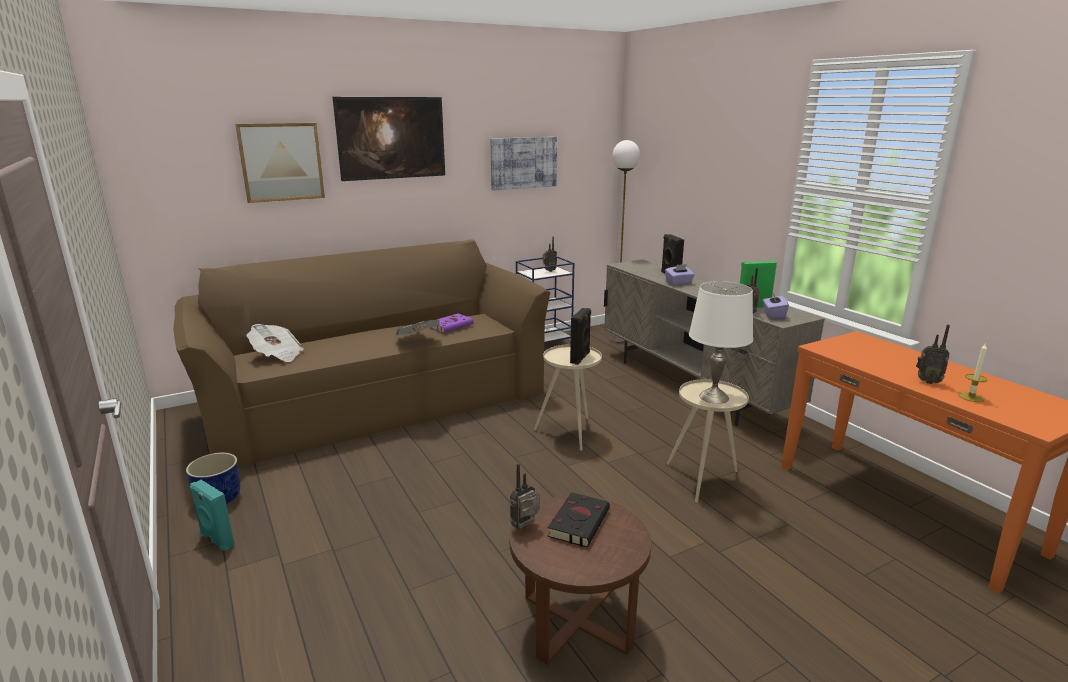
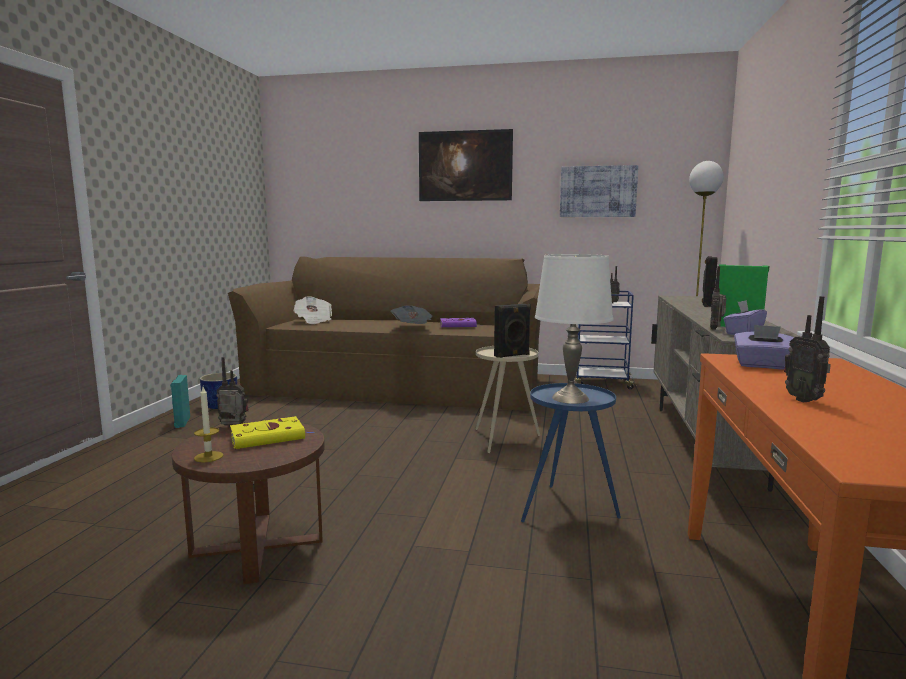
camera: 40 degrees right, 10 degrees down
picture [235,123,325,203] -> none
black book [548,492,610,547] -> yellow book [230,416,314,449]
purple tissue box [665,264,695,285] -> purple tissue box moved to [734,325,794,369]
beige side table [667,379,749,502] -> blue side table [521,383,621,522]
candle [958,343,988,402] -> candle moved to [194,387,223,463]

